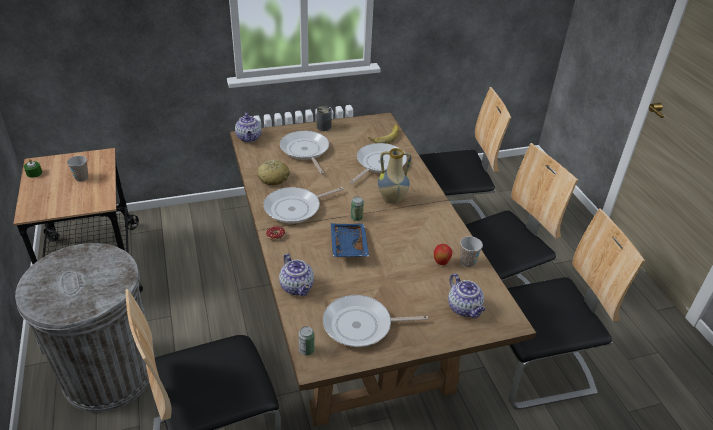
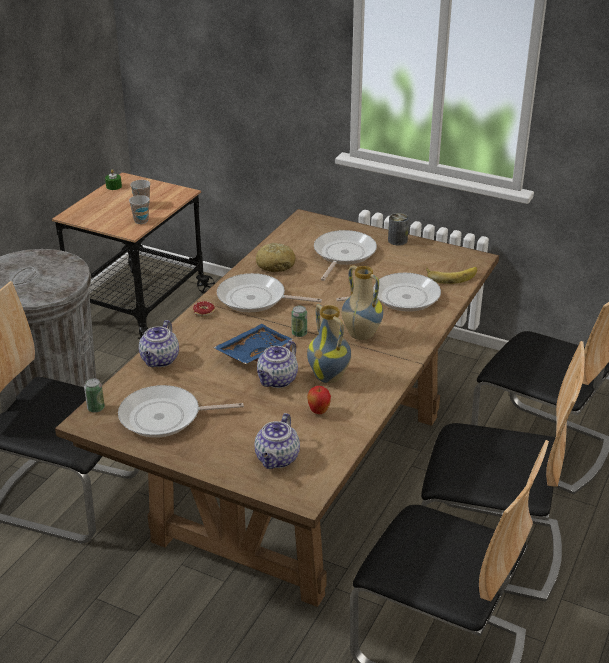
camera: 45 degrees right, 5 degrees down
teapot [235,112,262,142] -> teapot moved to [257,340,298,388]
frying pan [323,295,428,347] -> frying pan turned 45 degrees counterclockwise [118,385,244,438]
cup [460,236,483,268] -> cup moved to [129,195,150,224]
none -> vase [307,304,351,383]

